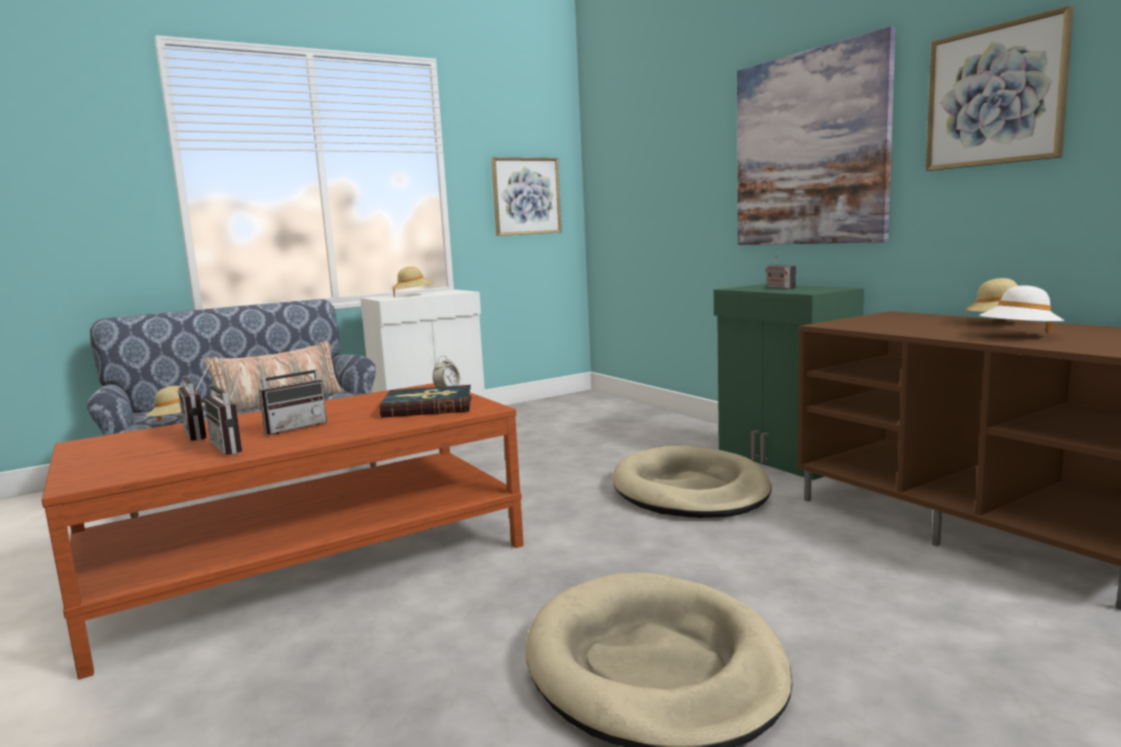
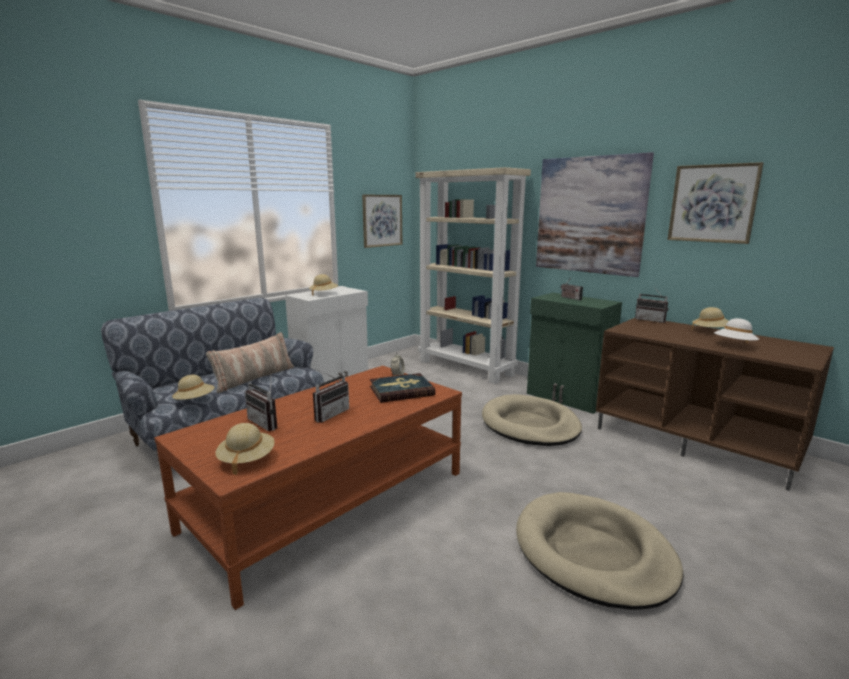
camera: 15 degrees left, 5 degrees up
radio [204,368,242,455] -> radio moved to [635,288,668,323]
none -> beige hat [215,423,275,475]
none -> beige bookcase [415,167,531,384]

